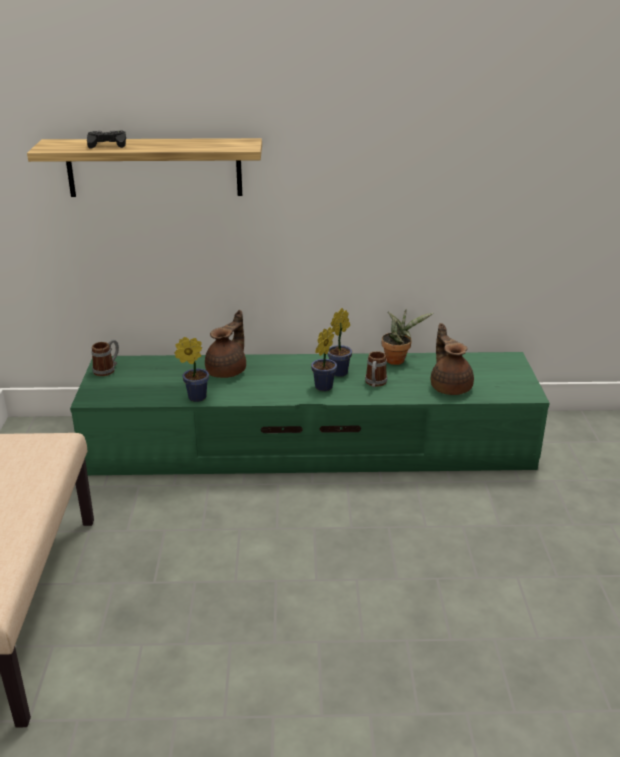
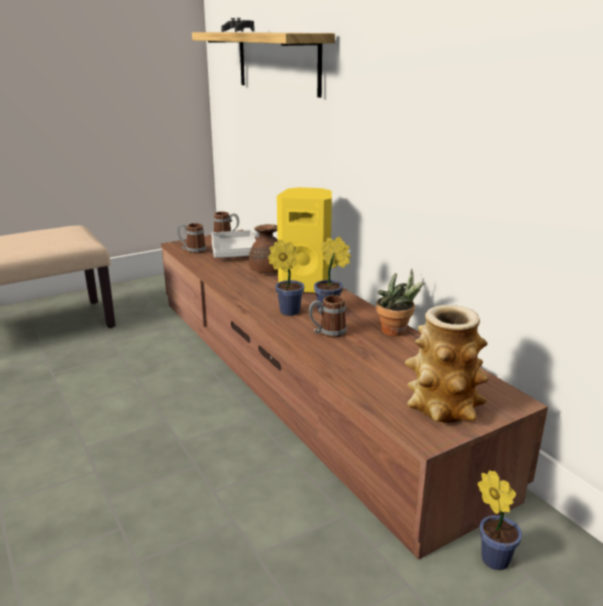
camera: 60 degrees right, 5 degrees down
green tv stand [70,352,550,475] -> brown tv stand [161,230,548,560]
potted plant [174,337,209,402] -> potted plant moved to [477,470,522,570]
brown teapot [431,323,474,395] -> none
none -> mug [177,223,206,254]
none -> grey tray [211,230,256,258]
none -> yellow speaker [277,187,332,293]
none -> vase [405,305,488,423]

